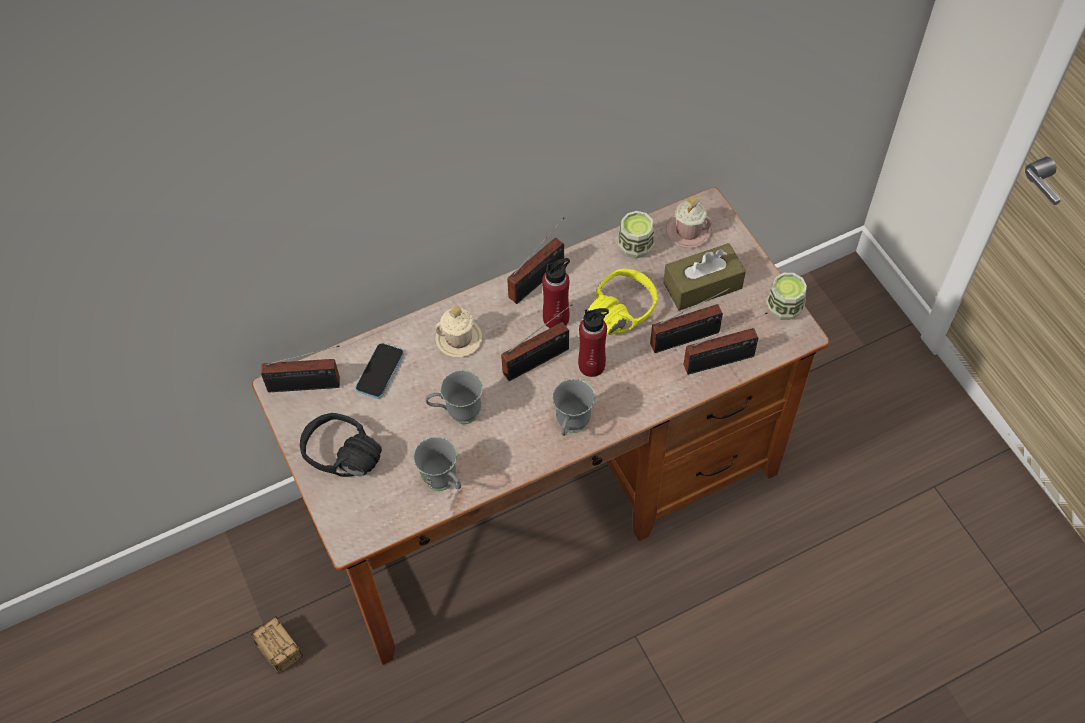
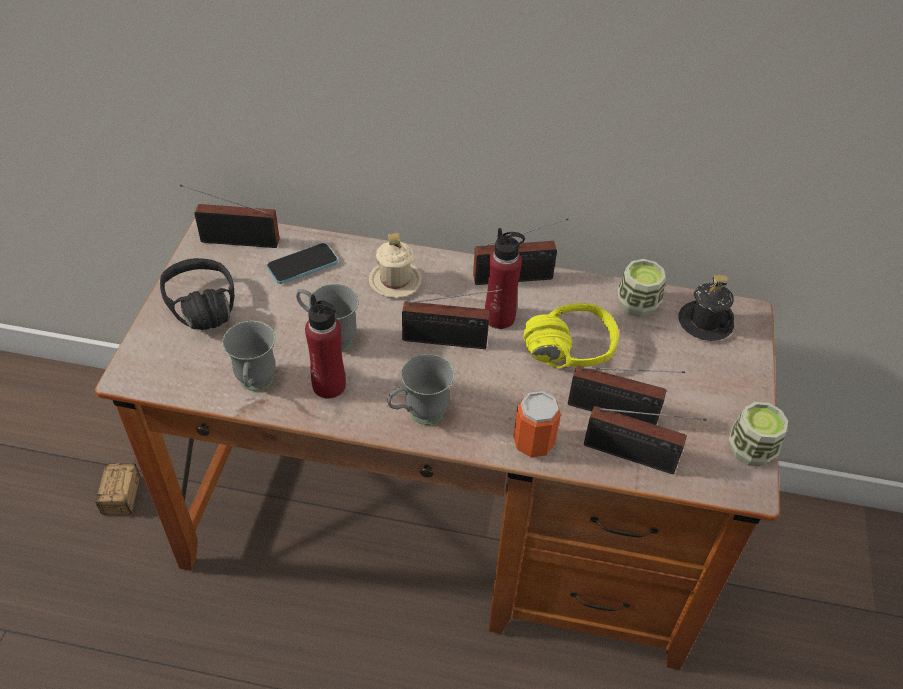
camera: 35 degrees right, 10 degrees down
radio [261,346,340,392] -> radio turned 150 degrees clockwise [180,185,280,248]
red bottle [578,308,609,377] -> red bottle moved to [305,294,346,399]
brown tissue box [663,243,746,311] -> none
pink mug [666,196,712,248] -> black mug [679,275,734,341]
none -> can [513,391,561,458]

